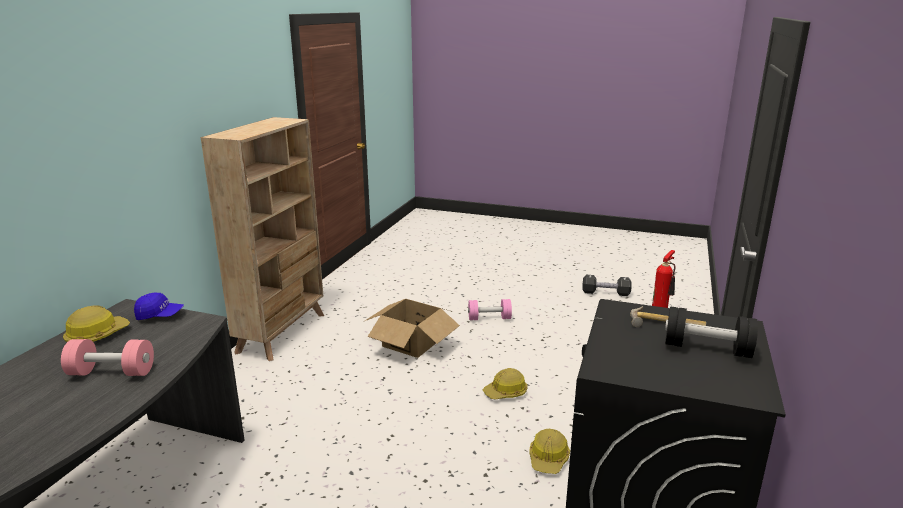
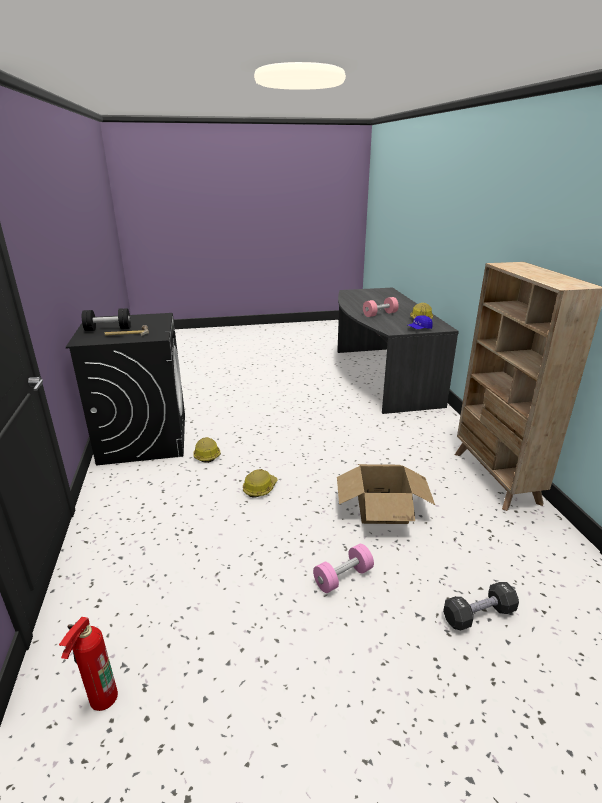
camera: 150 degrees right, 5 degrees up
black dumbbell [582,275,632,296] -> black dumbbell moved to [443,582,519,630]

